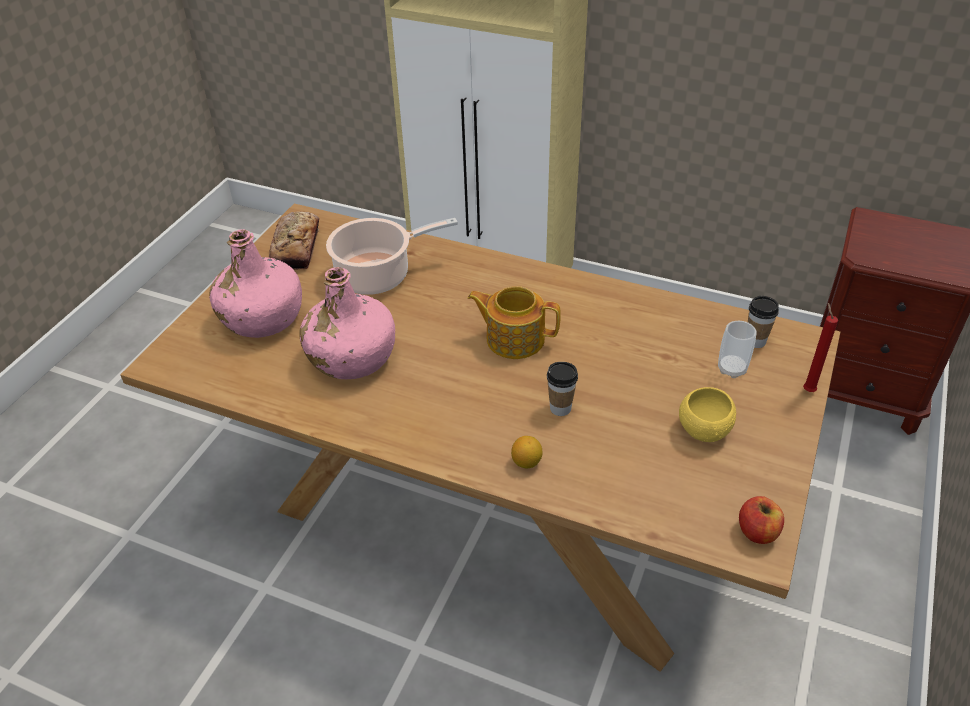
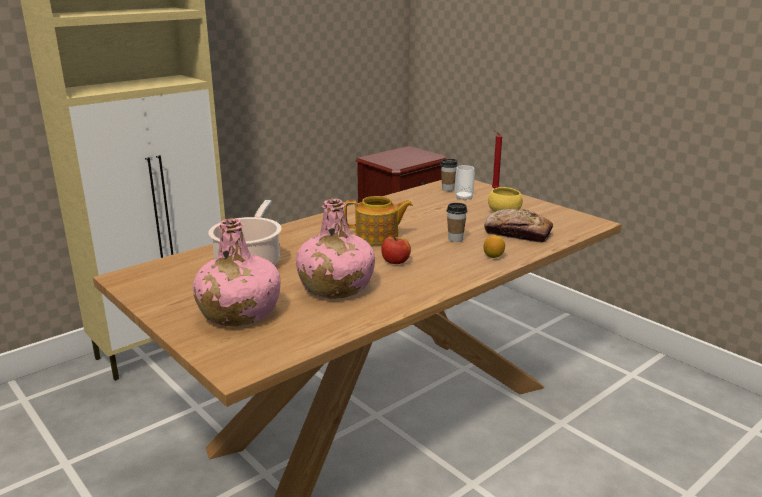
camera: 65 degrees left, 20 degrees down
bread [269,212,319,270] -> bread moved to [484,209,553,243]
teapot [468,286,561,359] -> teapot turned 135 degrees counterclockwise [344,196,413,245]
apple [739,496,784,544] -> apple moved to [381,236,411,264]

